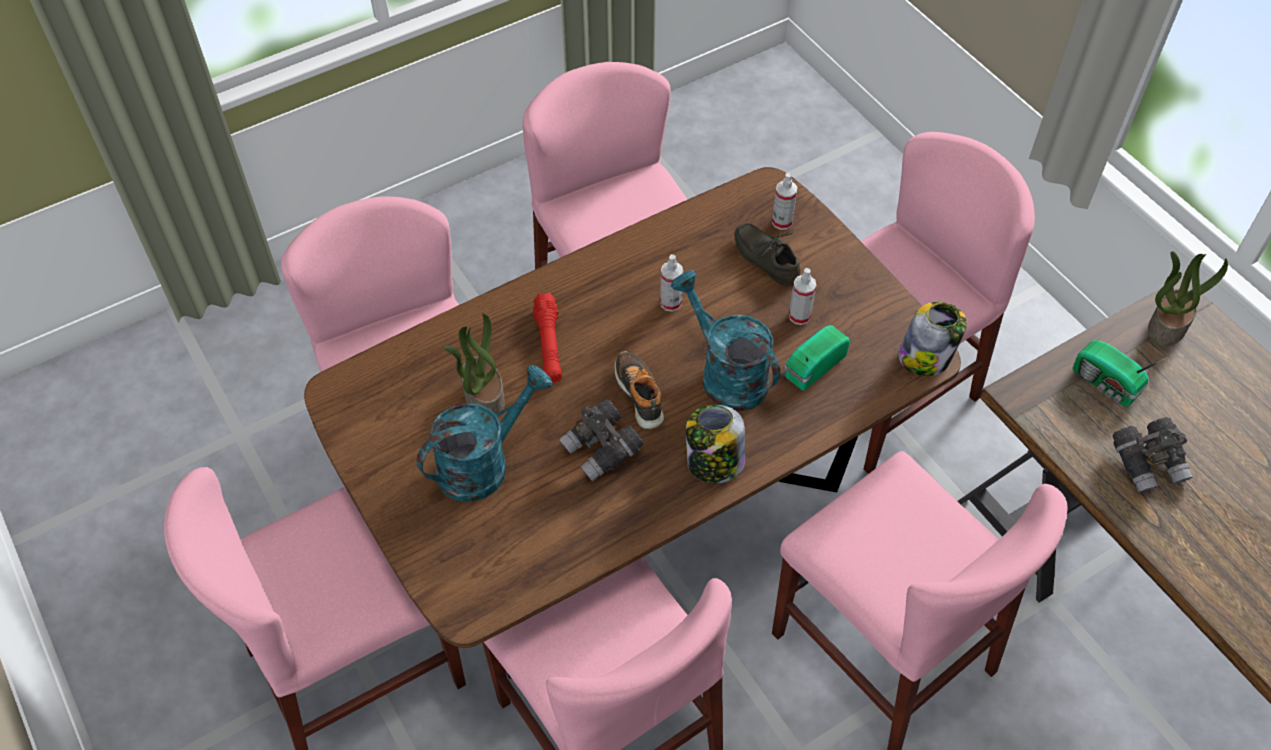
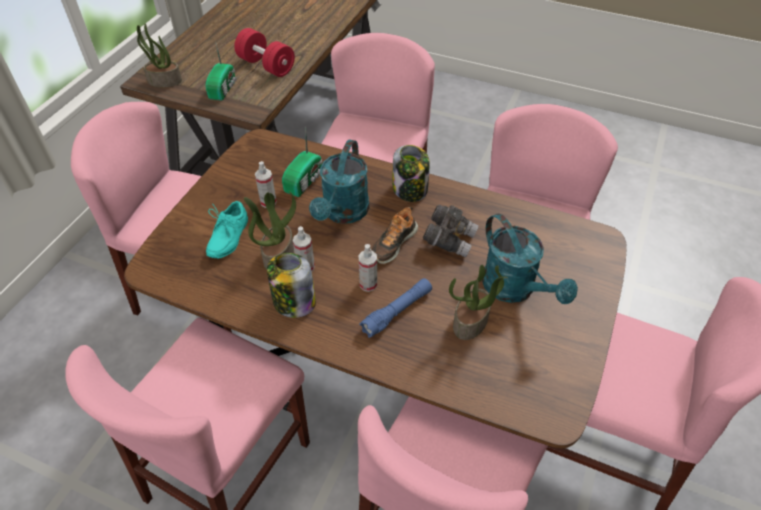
camera: 125 degrees left, 5 degrees down
turquoise watering can [417,365,552,502] -> turquoise watering can turned 135 degrees counterclockwise [482,213,578,304]
red flashlight [533,292,562,383] -> blue flashlight [359,278,432,338]
grey shoe [734,223,800,286] -> turquoise shoe [206,201,248,259]
spray bottle [772,173,798,230] -> spray bottle moved to [358,244,377,292]
radio [785,325,850,391] -> radio turned 75 degrees counterclockwise [282,127,322,197]
jar [898,302,967,376] -> jar moved to [267,253,316,318]
grey binoculars [1112,417,1193,493] -> red dumbbell [234,28,295,77]
none -> potted plant [244,191,296,270]

